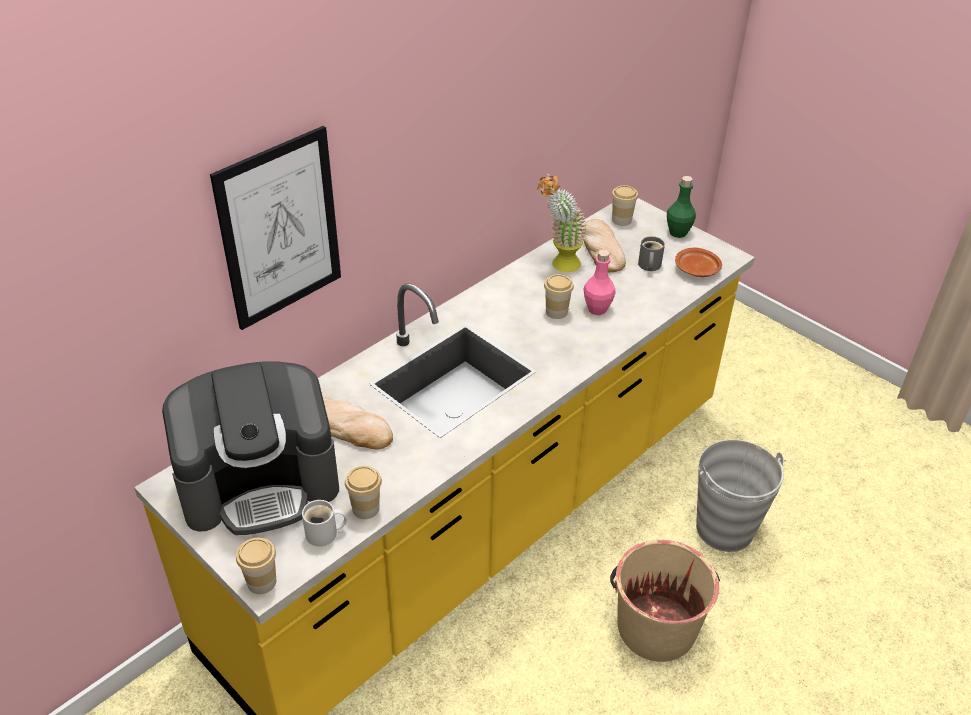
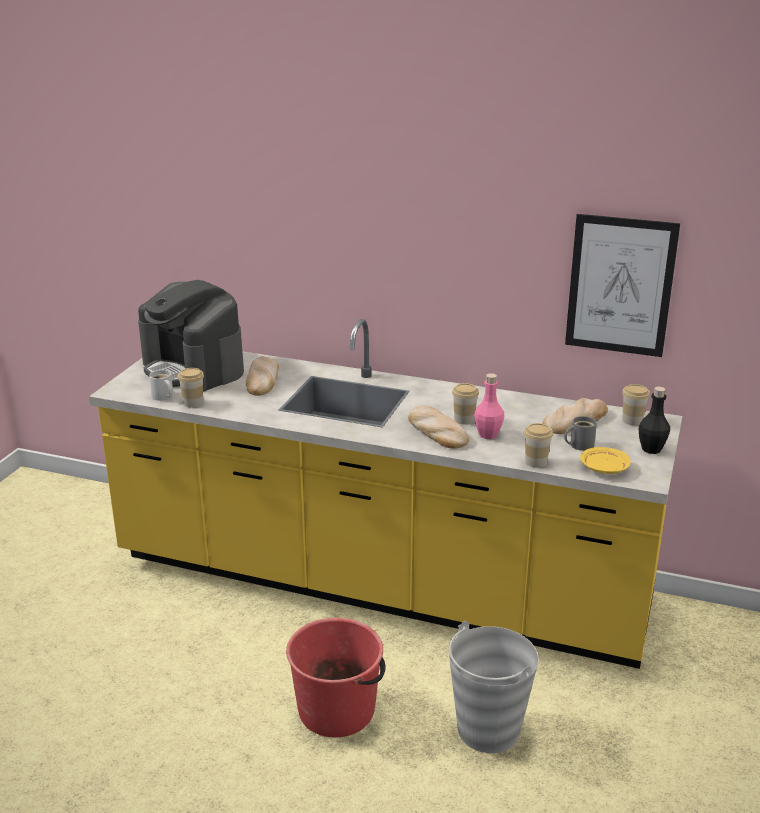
camera: 65 degrees right, 15 degrees down
picture [210,126,341,330] -> picture moved to [565,214,680,357]
cup [236,538,276,594] -> cup moved to [524,423,553,468]
potted plant [537,174,587,272] -> none
beige bucket [610,540,720,662] -> red bucket [286,618,385,737]
green bottle [667,176,696,238] -> black bottle [638,387,670,454]
brown plate [675,248,722,277] -> yellow plate [580,447,631,474]
none -> bread [408,405,469,449]

